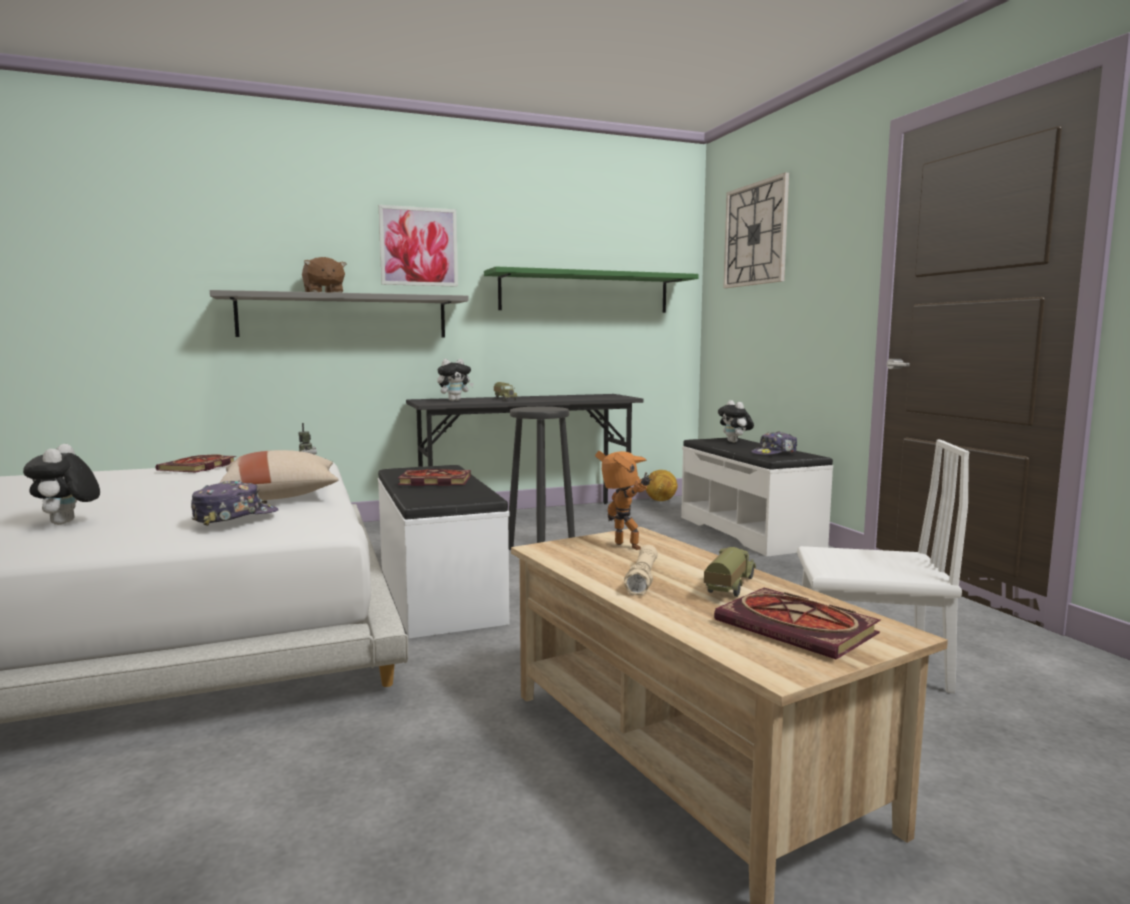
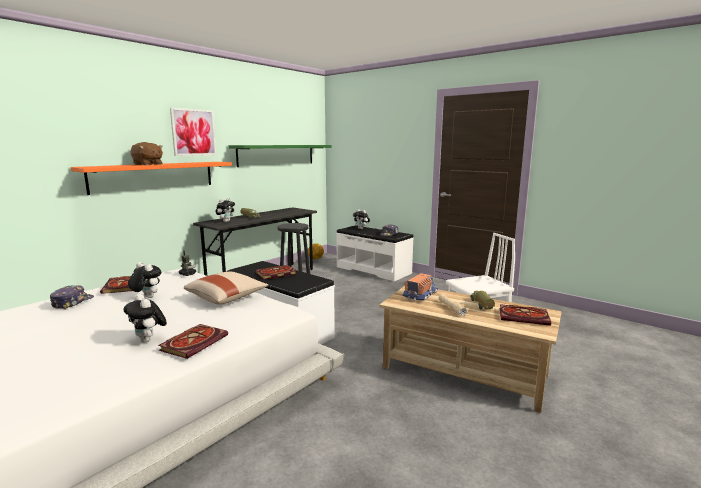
camera: 30 degrees left, 5 degrees up
cap [191,481,279,526] -> cap moved to [50,285,94,309]
grey shelf [210,290,468,337] -> orange shelf [71,162,232,195]
toy robot [595,451,652,550] -> toy truck [403,273,439,302]
wall clock [723,172,789,288] -> none
none -> plush toy [128,262,161,298]
none -> book [158,324,228,359]

